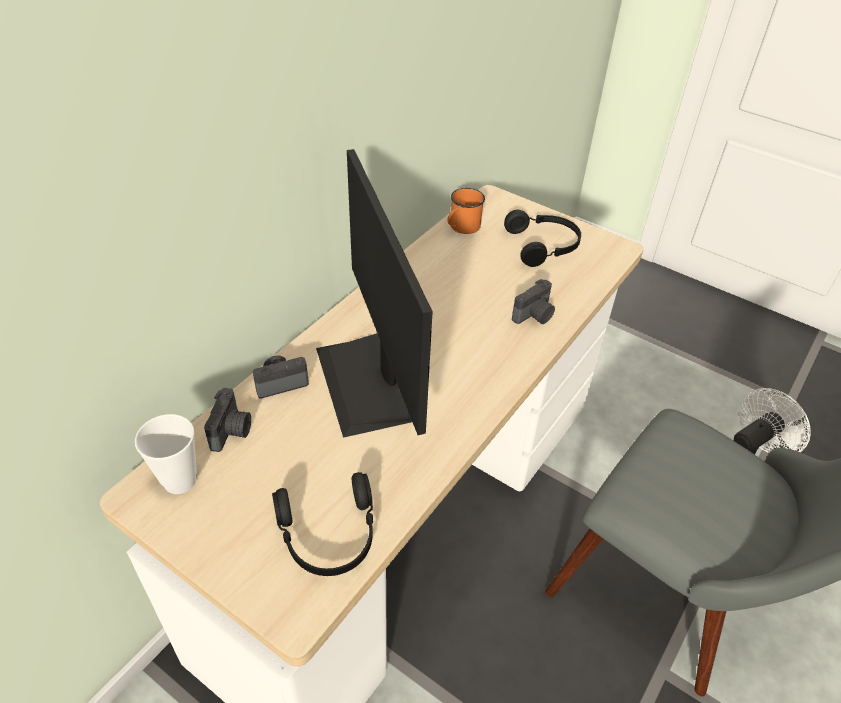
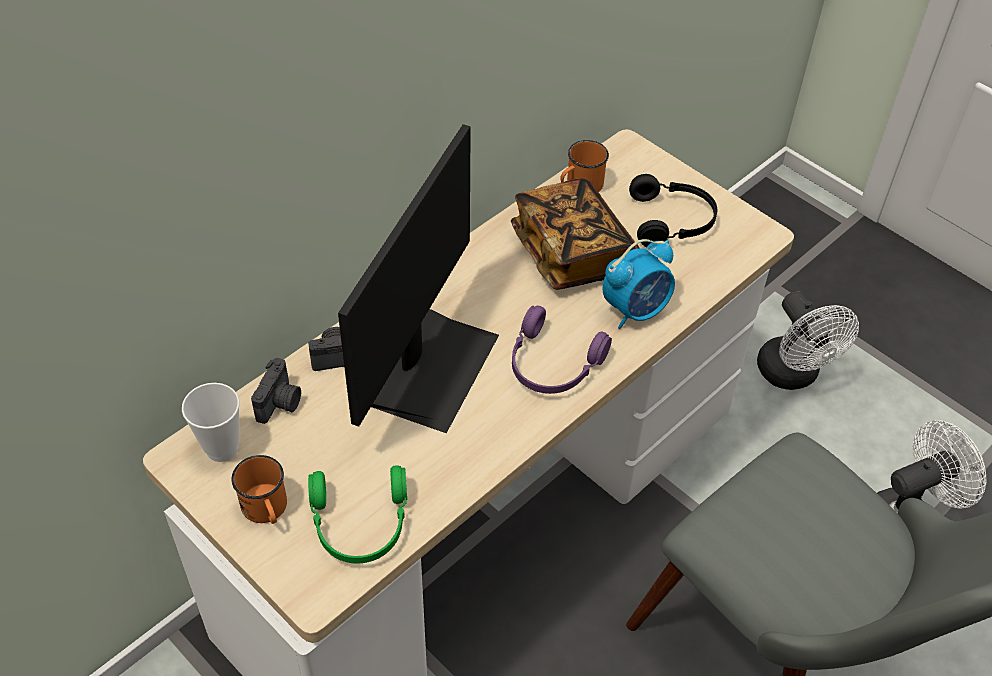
camera: 10 degrees right, 5 degrees up
black headphones [272,472,373,576] -> green headphones [308,465,407,563]
monitor [316,149,433,438] -> monitor turned 150 degrees counterclockwise [338,124,499,433]
camera [512,279,555,324] -> alarm clock [602,239,675,329]
none -> orange mug [231,455,287,524]
none -> book [511,178,639,290]
none -> purple headphones [512,306,612,394]
none -> white fan [757,291,859,390]

